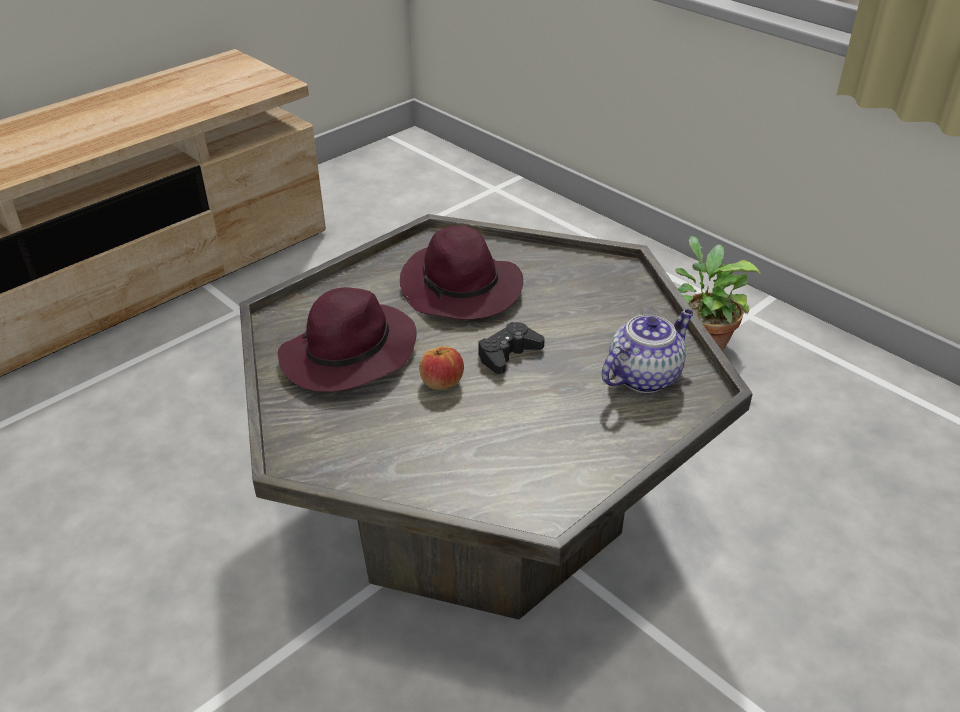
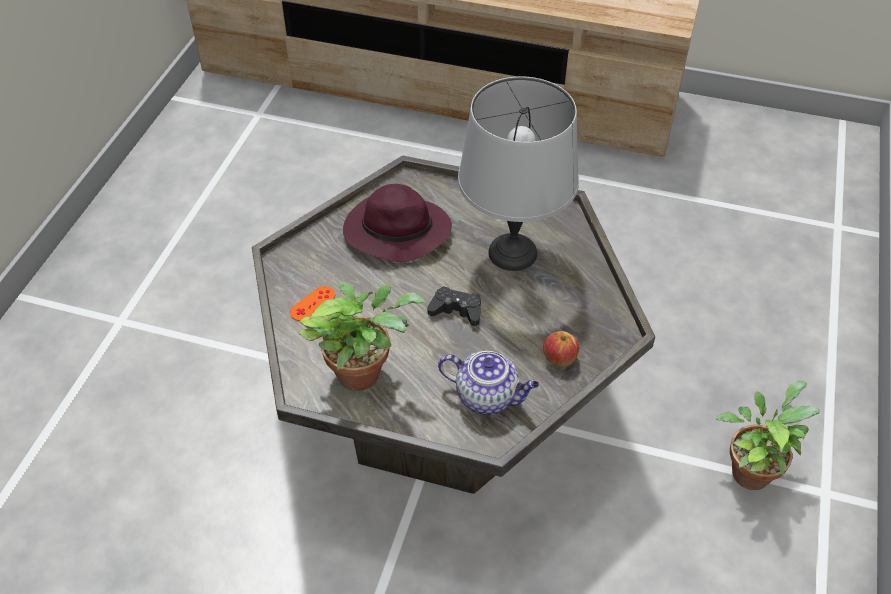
camera: 60 degrees right, 10 degrees up
purple hat [400,225,523,320] -> grey table lamp [458,76,579,271]
apple [419,346,464,390] -> apple moved to [543,331,579,367]
none -> orange game controller [290,286,335,321]
none -> potted plant [298,282,425,391]

